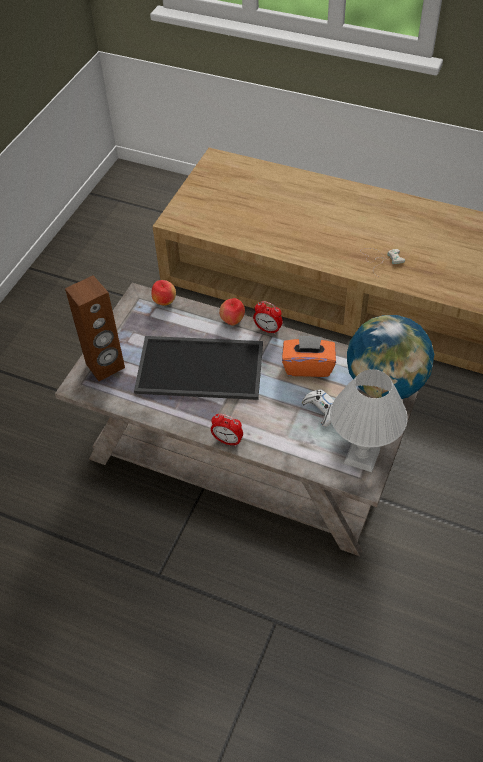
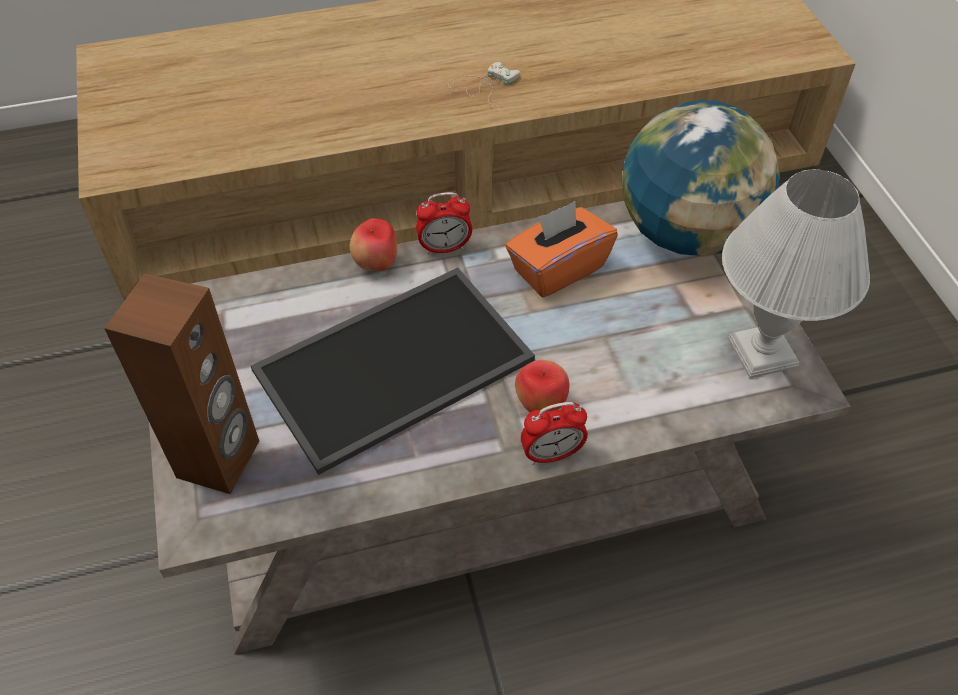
camera: 40 degrees left, 0 degrees up
apple [151,280,176,306] -> apple moved to [515,360,570,412]
white game controller [302,389,334,427] -> none

